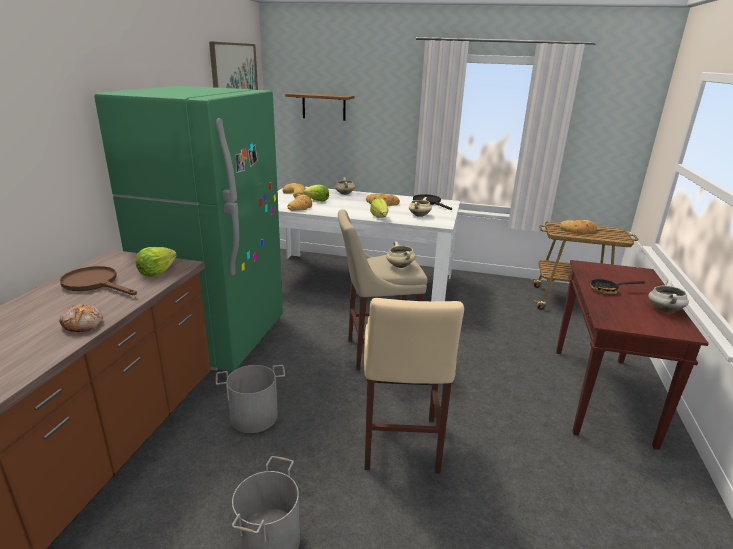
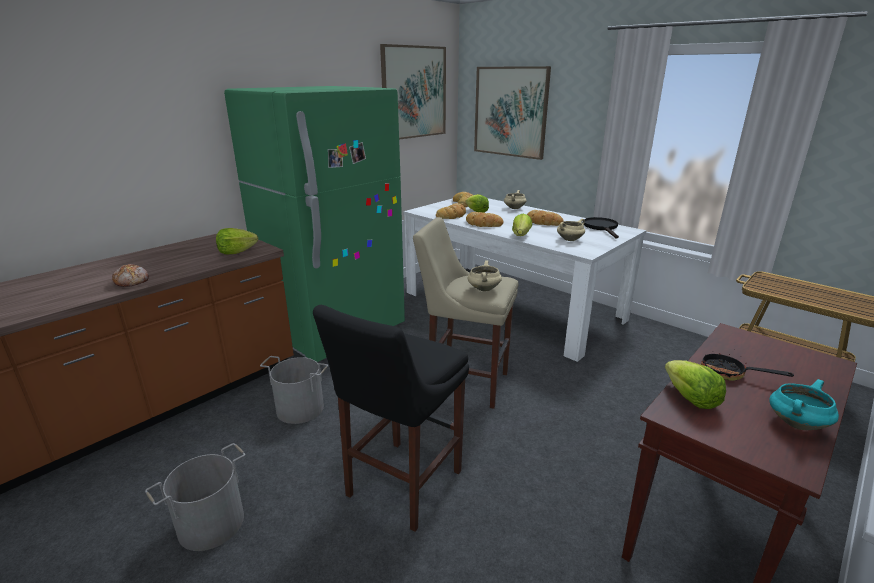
camera: 30 degrees right, 0 degrees up
brown frying pan [60,266,137,295] -> none
shelf [285,93,355,121] -> picture [474,66,551,160]
beige stool [364,298,464,474] -> black stool [313,305,469,532]
bread [559,220,597,233] -> bread moved to [466,212,504,227]
white cooking pot [648,280,689,313] -> turquoise cooking pot [769,379,839,430]
none -> lettuce [665,360,726,409]

